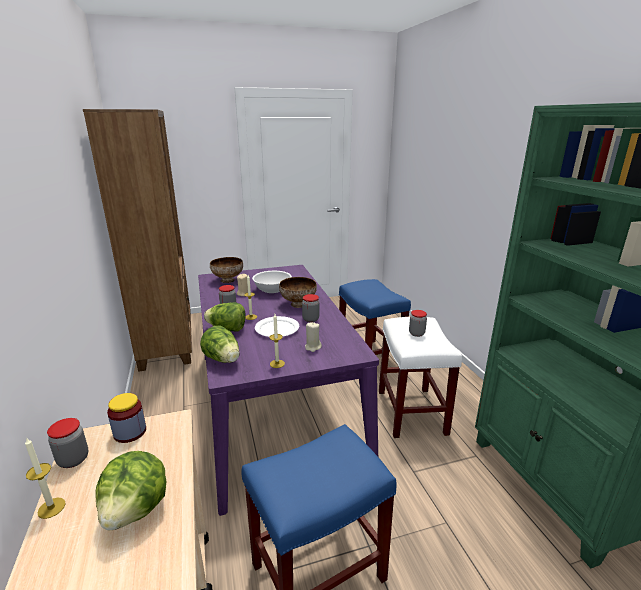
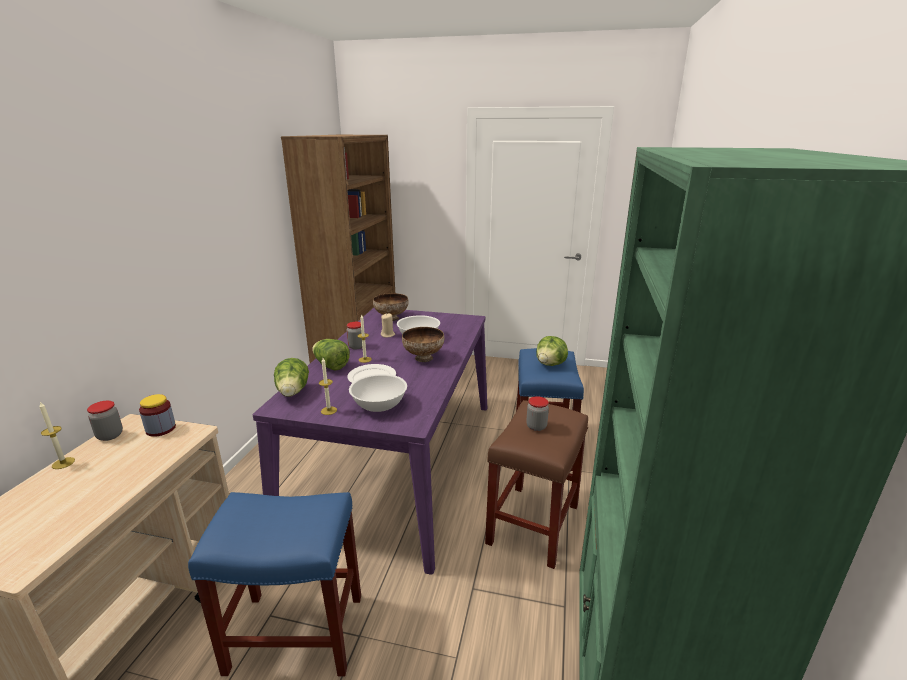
camera: 30 degrees right, 0 degrees up
lettuce [95,451,166,530] -> lettuce moved to [536,336,568,366]
jar [302,294,319,322] -> none
beige candle [305,322,322,352] -> white bowl [349,374,407,412]
white stool [379,317,462,438] -> brown stool [485,400,588,569]

